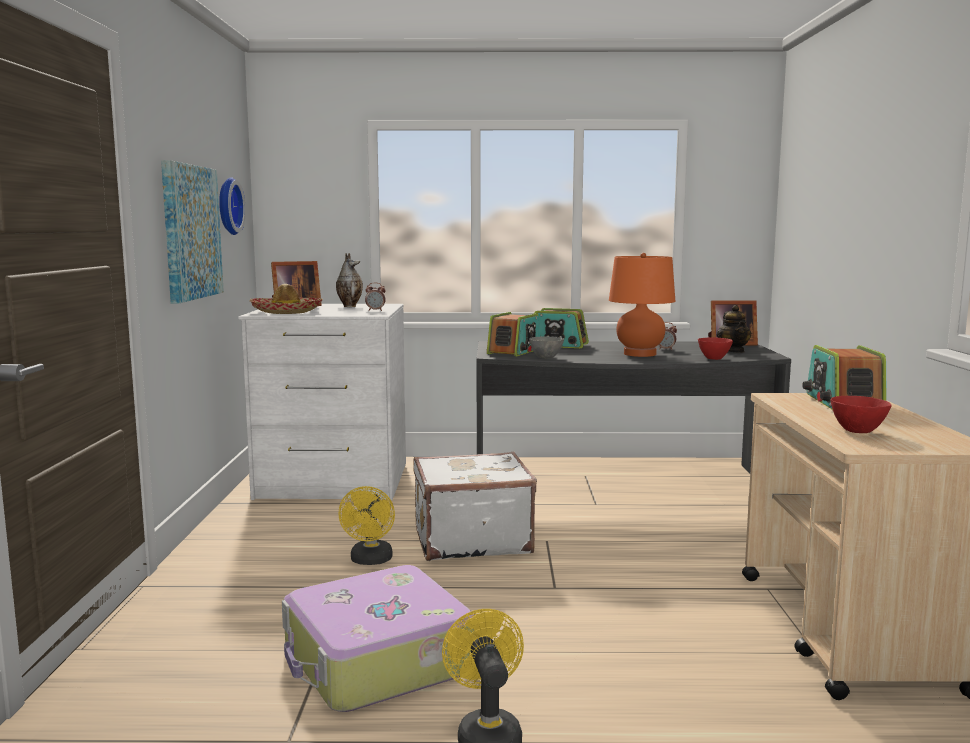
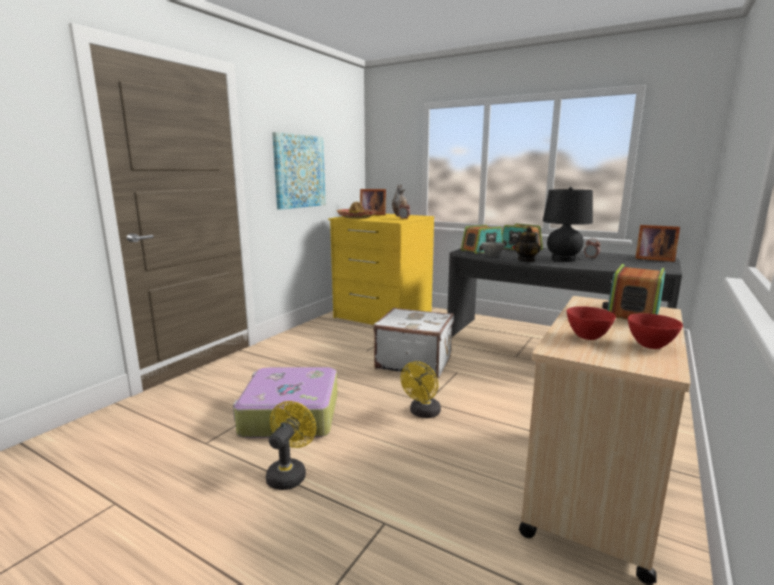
camera: 30 degrees right, 5 degrees up
wall clock [219,177,246,235] -> none
white dresser [238,304,406,501] -> yellow dresser [328,214,434,325]
yellow fan [338,486,395,565] -> yellow fan moved to [401,361,441,418]
orange table lamp [609,253,675,357] -> black table lamp [543,187,593,262]
red bowl [698,337,733,360] -> red bowl moved to [628,313,683,349]
teapot [717,305,752,353] -> teapot moved to [514,227,541,262]

